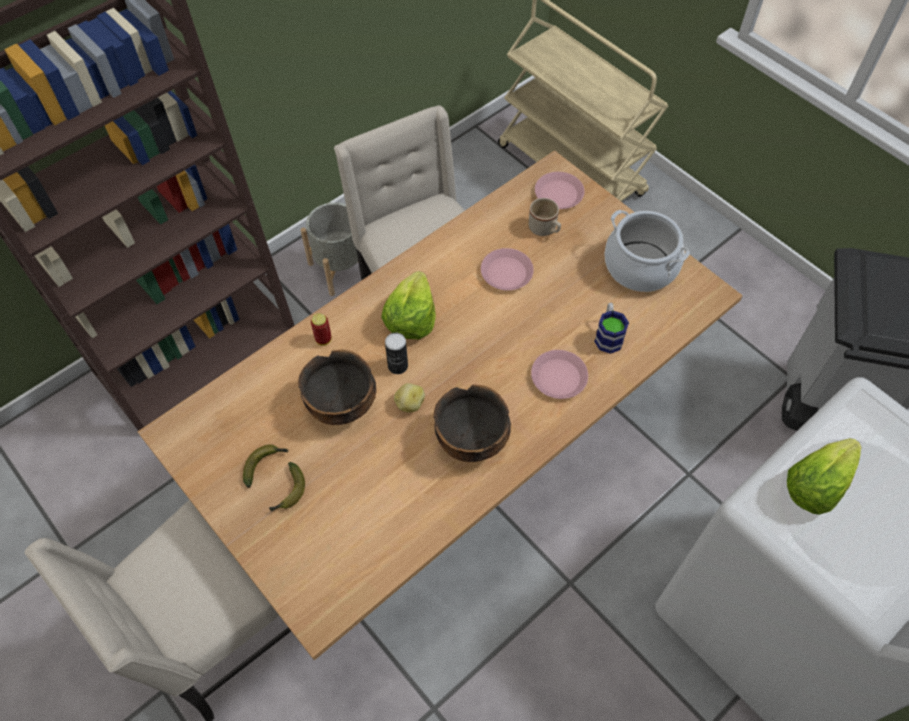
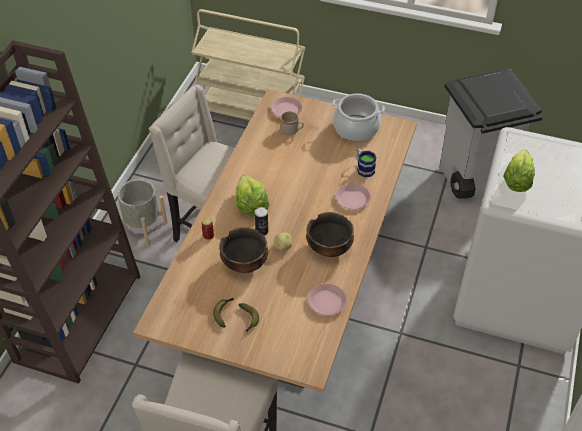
camera: 30 degrees left, 10 degrees down
pink plate [481,248,534,291] -> pink plate moved to [308,284,347,315]

